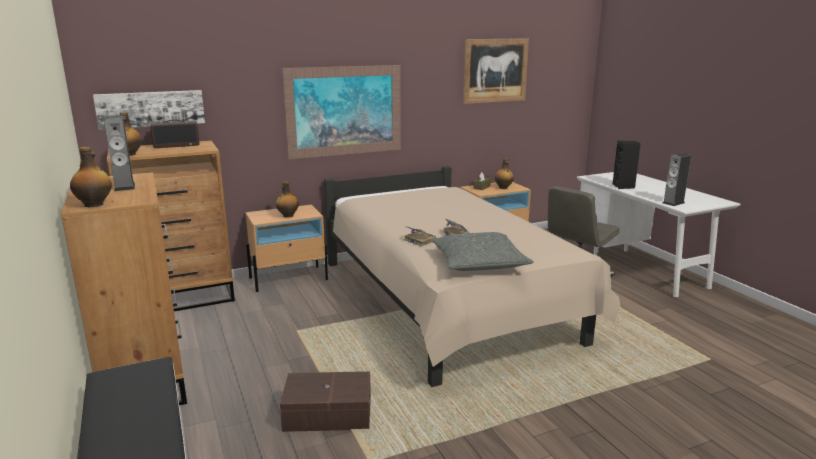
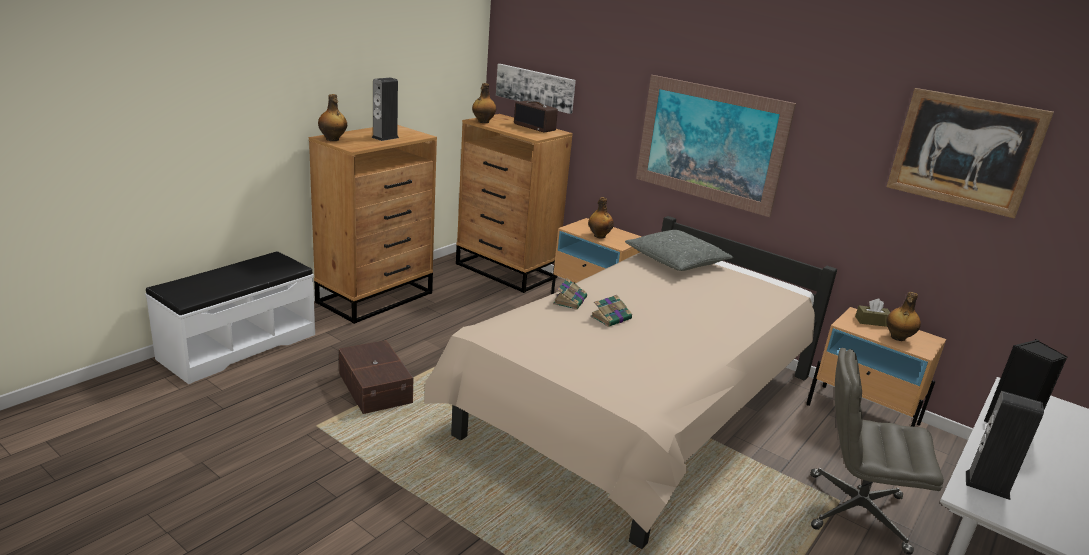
camera: 60 degrees right, 5 degrees up
grey pillow [432,232,534,271] -> grey pillow moved to [625,230,733,271]

